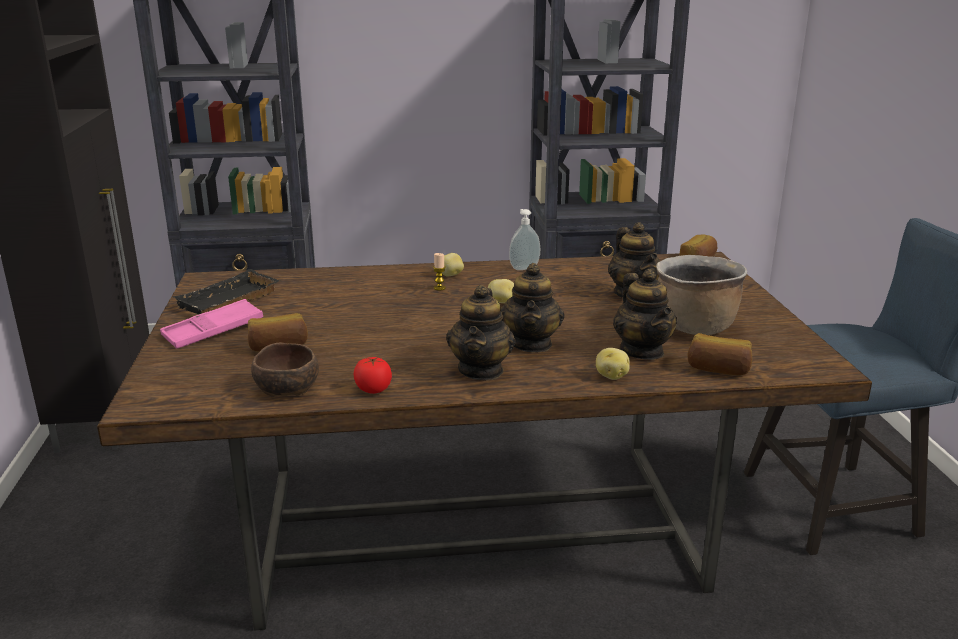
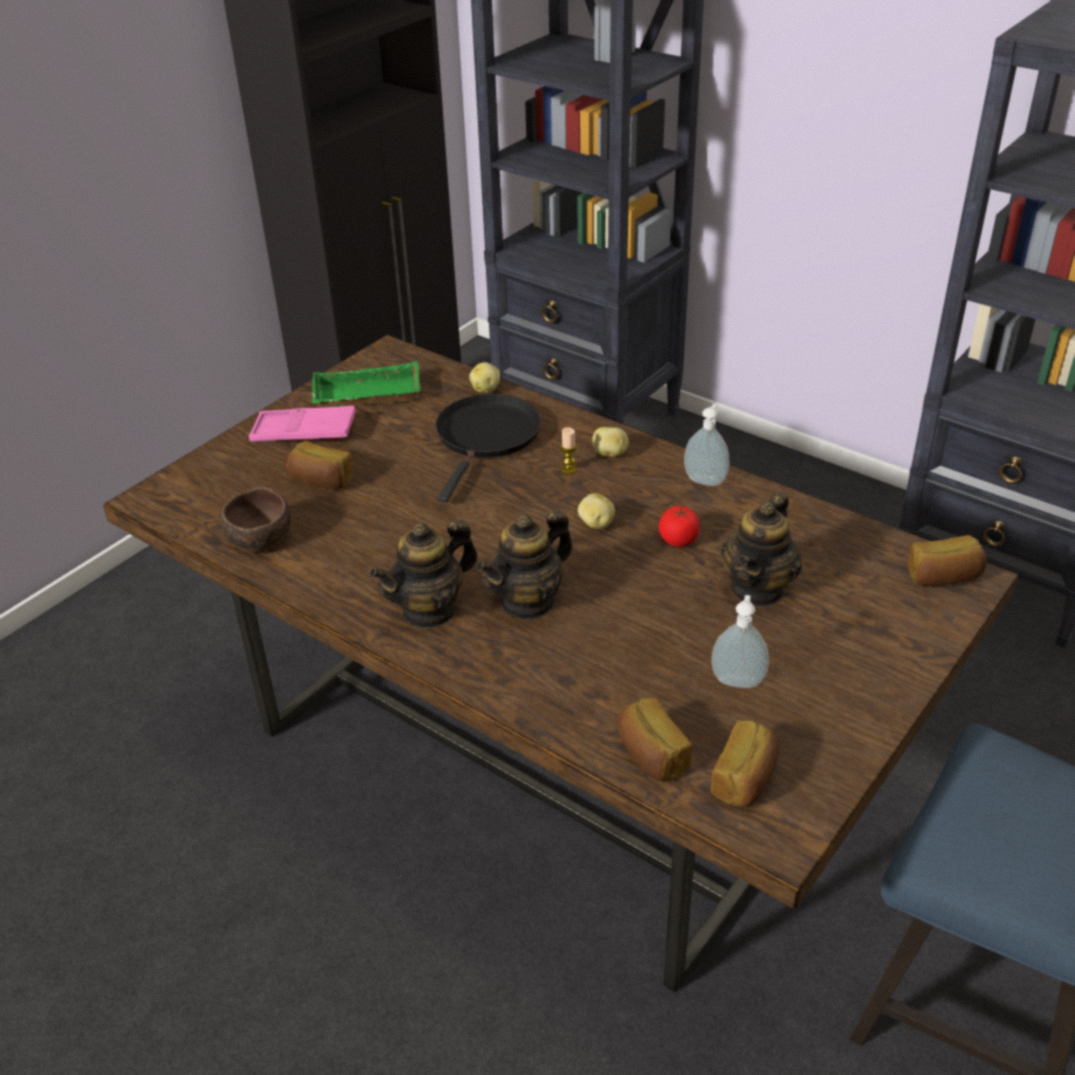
camera: 45 degrees right, 15 degrees up
black tray [173,269,280,314] -> green tray [312,361,420,407]
tomato [353,357,392,394] -> tomato moved to [659,506,700,547]
potato [596,348,630,380] -> potato moved to [469,362,500,393]
teapot [613,269,677,360] -> none
brown cooking pot [656,255,747,335] -> soap dispenser [711,595,769,688]
none -> black frying pan [435,394,541,502]
none -> bread [711,720,779,807]

